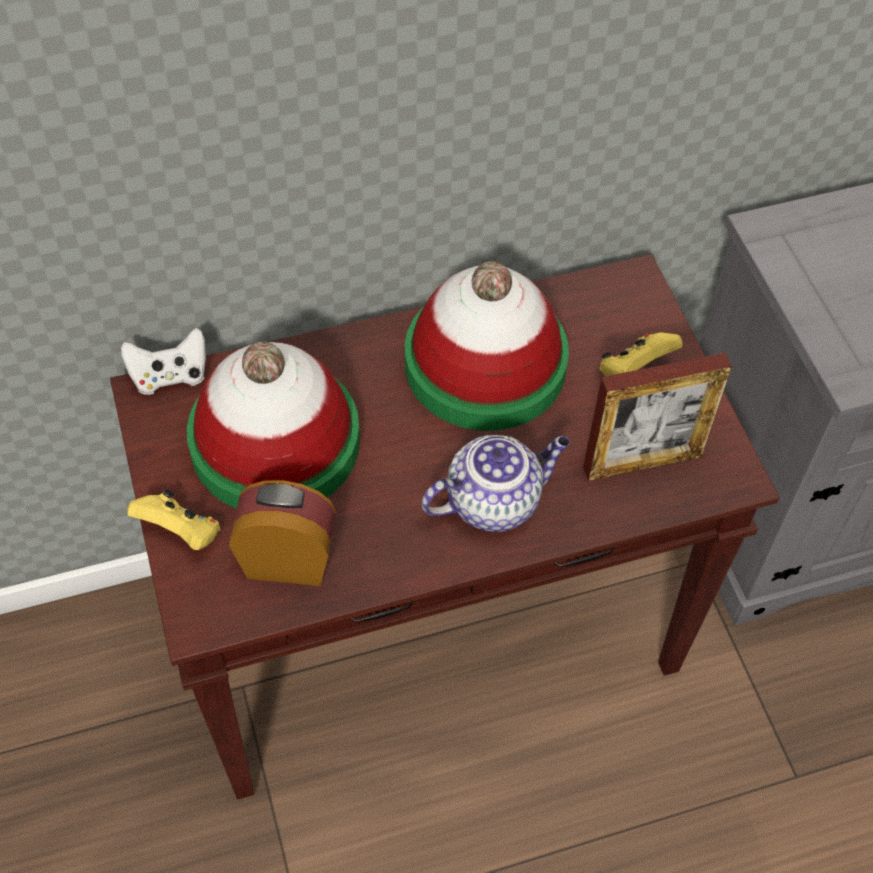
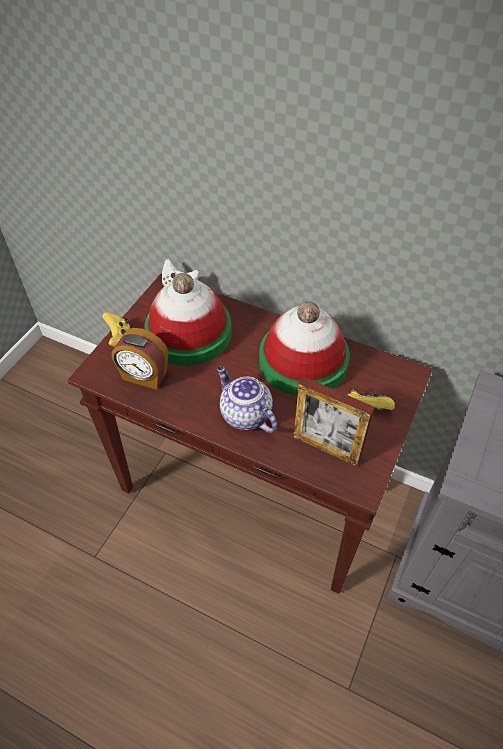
camera: 45 degrees right, 5 degrees down
alarm clock [229,480,336,586] -> alarm clock turned 150 degrees clockwise [112,328,169,390]
teapot [421,435,570,532] -> teapot turned 150 degrees counterclockwise [217,366,277,433]

